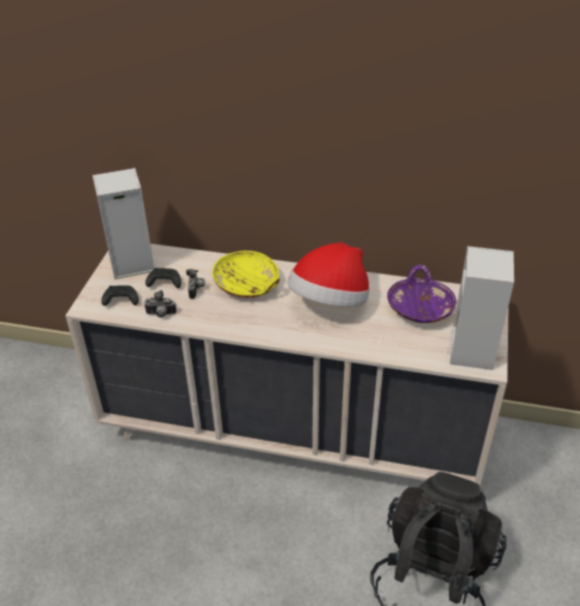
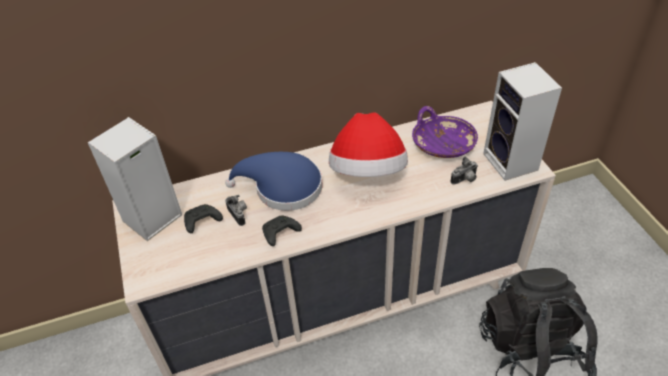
camera: 30 degrees left, 5 degrees up
black game controller [101,285,139,306] -> black game controller moved to [262,215,302,246]
camera [144,290,177,318] -> camera moved to [450,156,478,185]
yellow bowl [212,251,280,298] -> blue hat [225,152,322,211]

